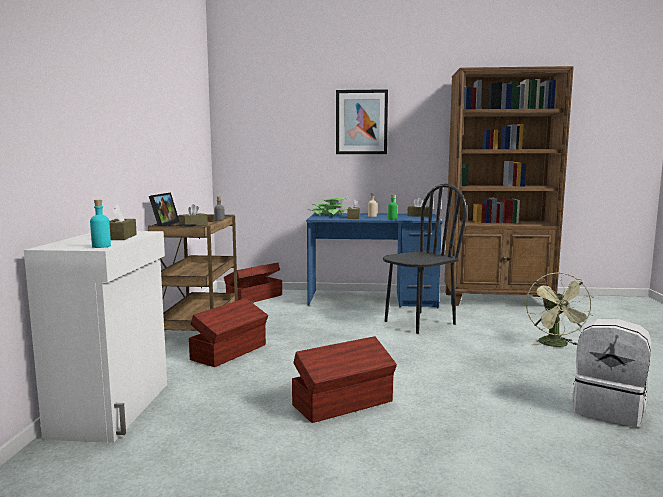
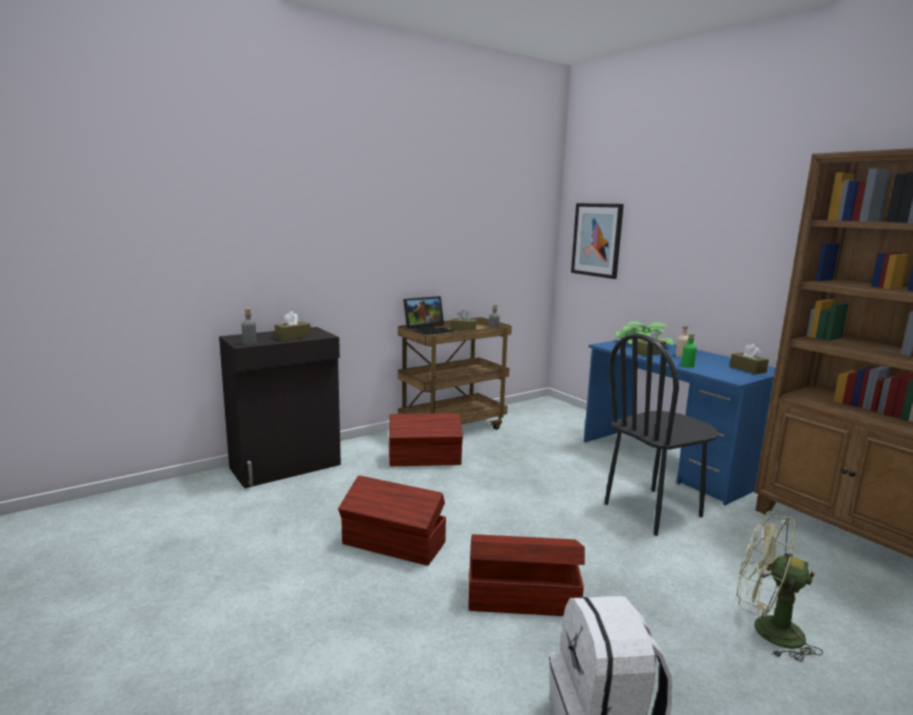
camera: 50 degrees right, 5 degrees up
white cabinet [24,231,167,443] -> black cabinet [219,327,341,488]
turquoise bottle [90,200,111,248] -> grey bottle [242,308,257,345]
brown storage box [224,263,282,303] -> brown storage box moved to [469,534,585,616]
picture [336,89,388,154] -> picture moved to [571,203,624,279]
black chair [383,184,467,334] -> black chair turned 135 degrees clockwise [604,333,718,536]
green fan [526,273,594,347] -> green fan turned 60 degrees clockwise [737,511,823,662]

